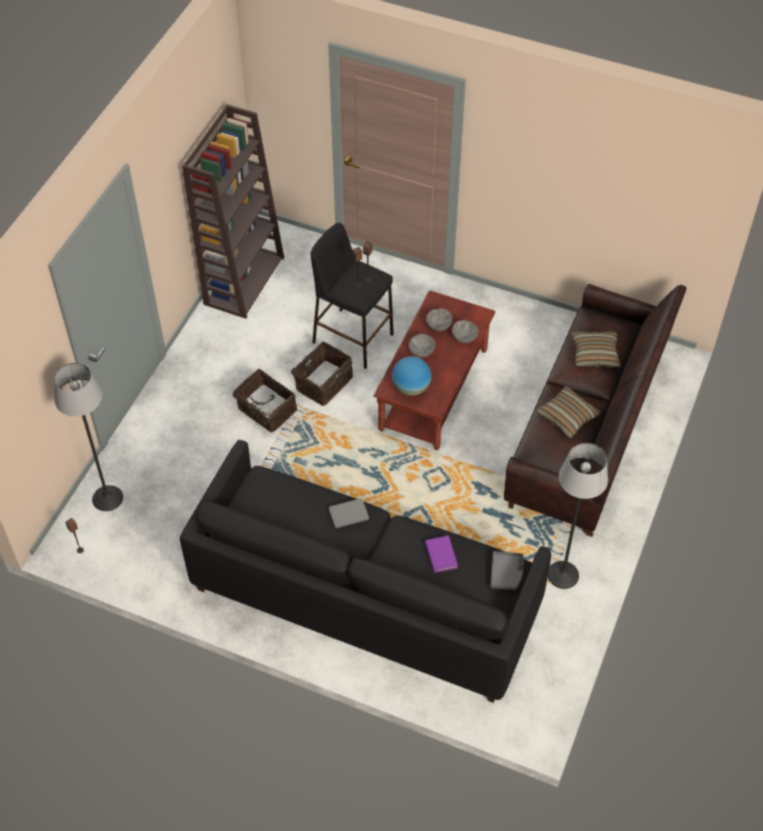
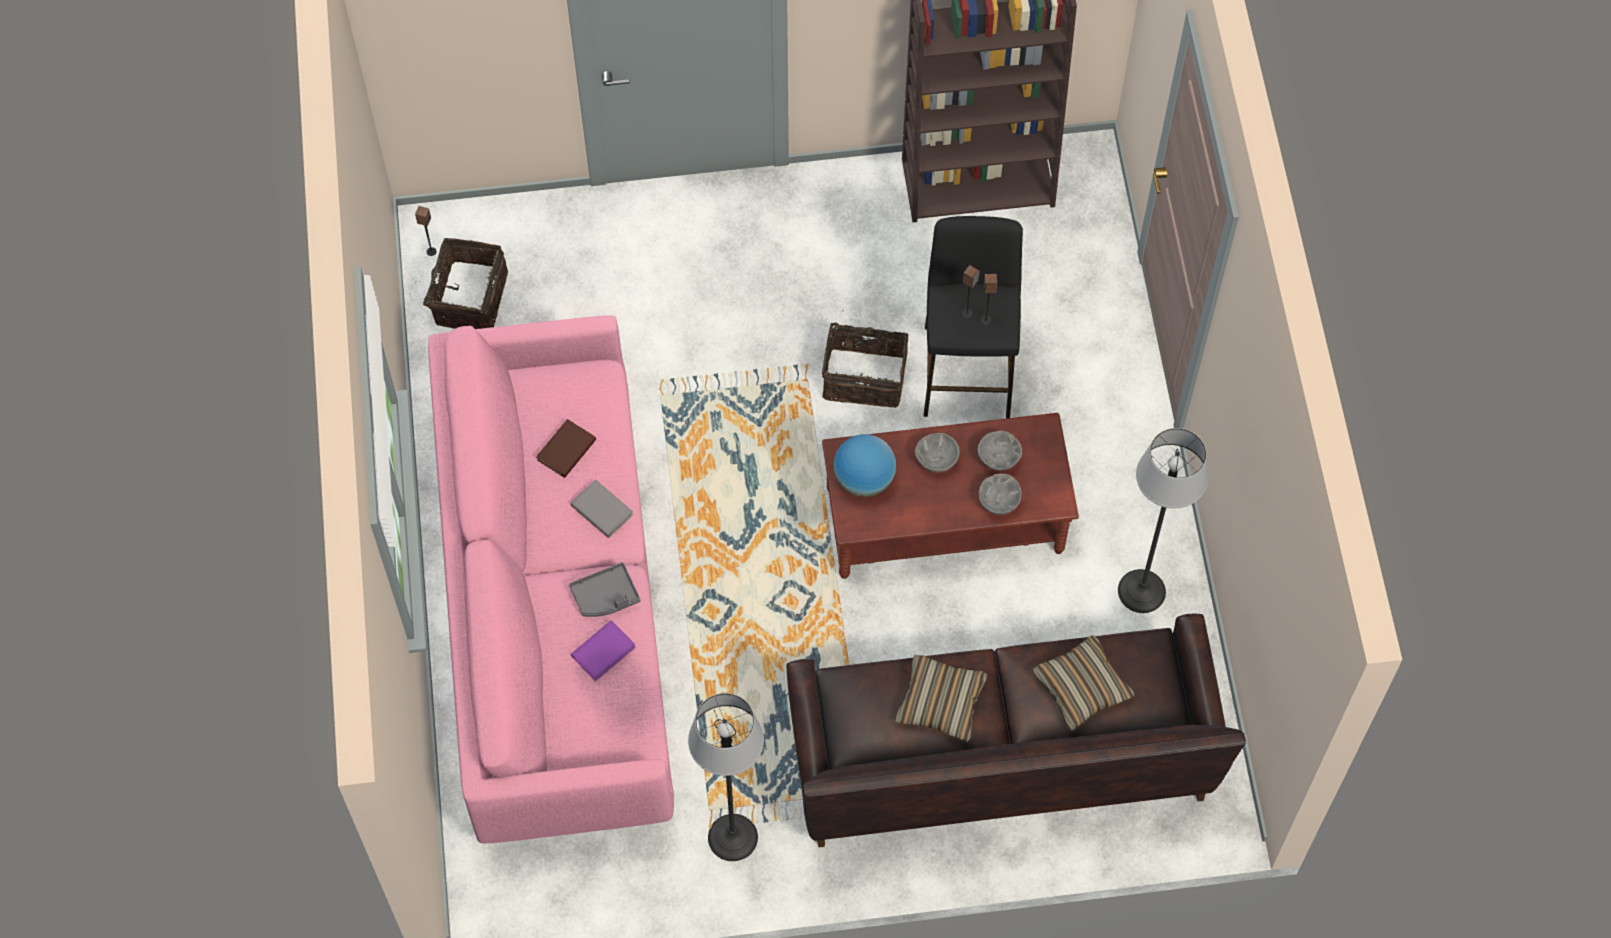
camera: 60 degrees right, 10 degrees up
floor lamp [54,363,123,511] -> floor lamp moved to [1118,428,1209,613]
black sofa [180,440,551,703] -> pink sofa [428,316,674,843]
basket [233,369,297,432] -> basket moved to [414,238,508,329]
grey tray [491,551,524,590] -> grey tray moved to [569,562,641,617]
none -> brown book [536,419,596,478]

